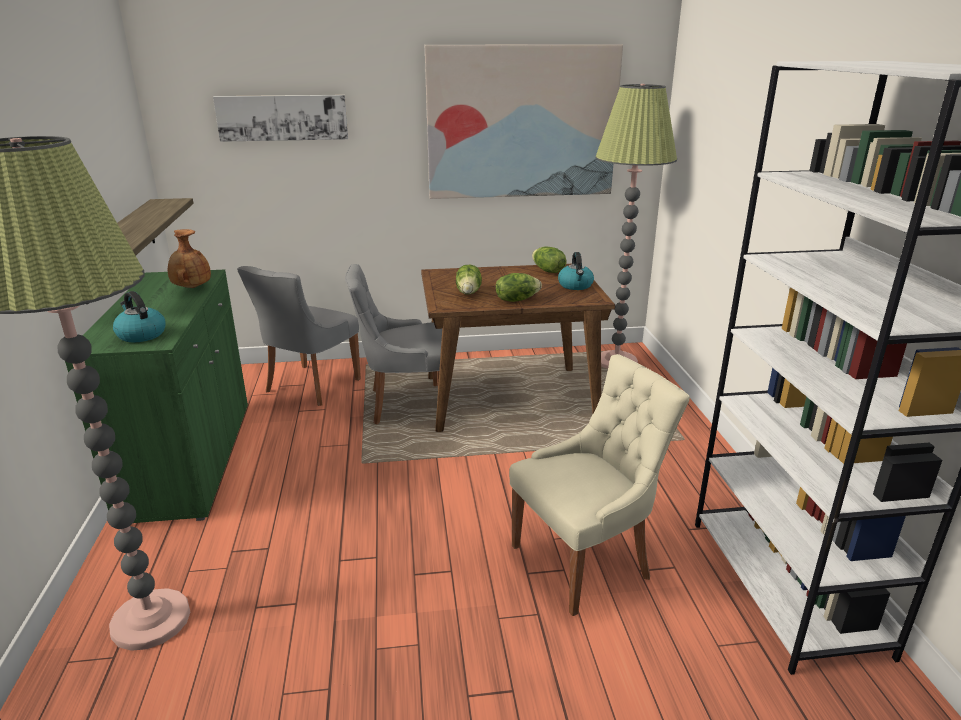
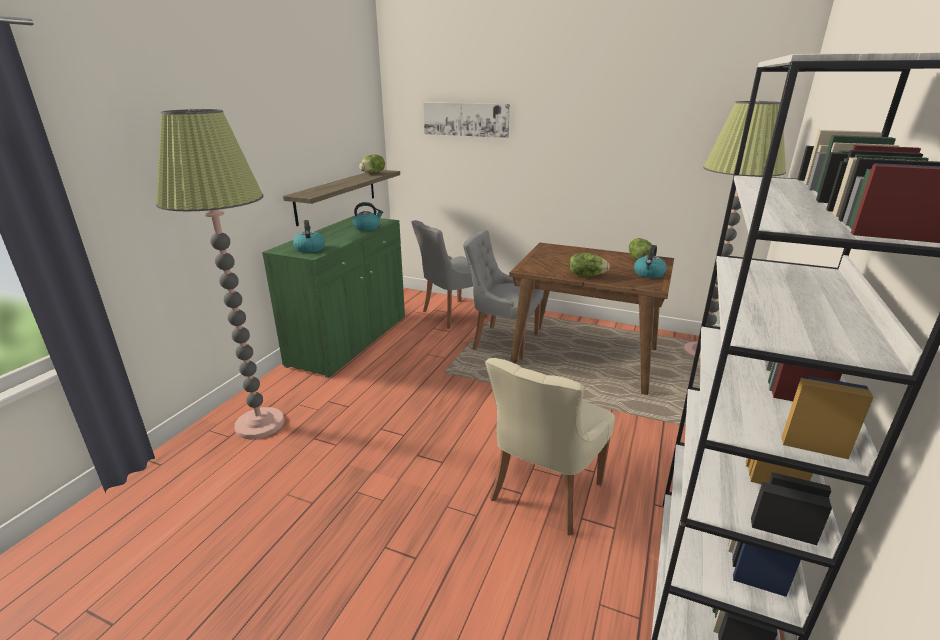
camera: 30 degrees right, 0 degrees up
brown vase [168,229,211,288] -> kettle [352,202,383,231]
picture [425,44,623,199] -> none
lettuce [456,265,482,295] -> lettuce moved to [359,154,385,173]
beige chair [509,354,690,616] -> beige chair turned 120 degrees clockwise [485,358,615,535]

